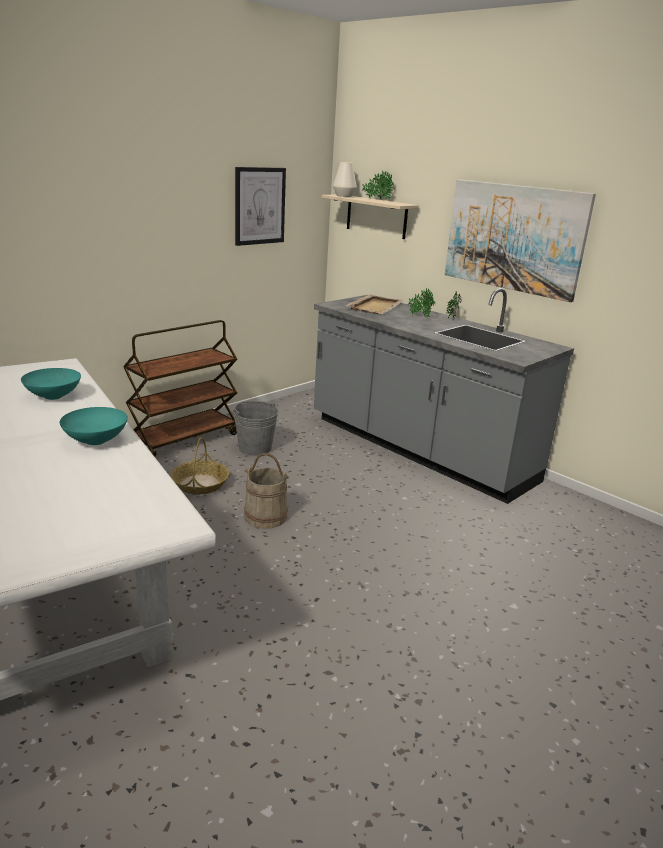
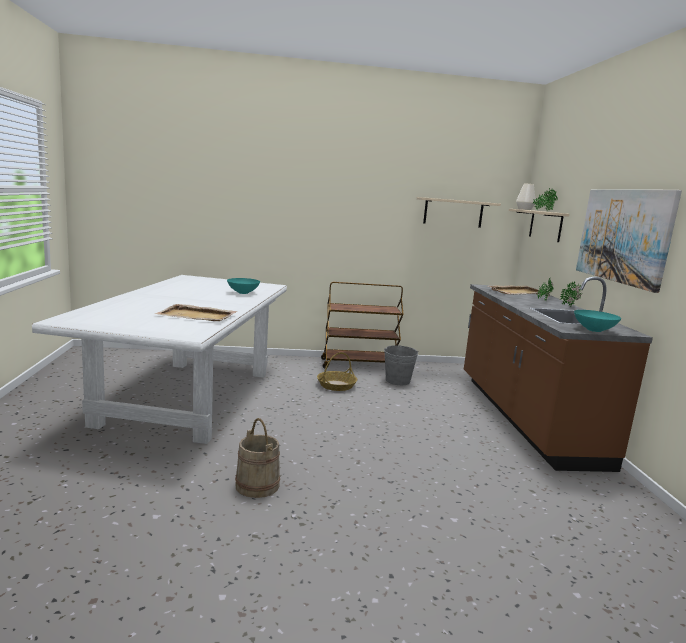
camera: 40 degrees right, 10 degrees down
turquoise bowl [60,407,128,445] -> turquoise bowl moved to [574,310,621,332]
picture [235,167,286,246] -> beige shelf [417,197,501,228]
beige bucket [244,453,289,529] -> beige bucket moved to [235,418,280,498]
grey counter [314,288,574,504] -> brown counter [464,277,653,472]
none -> beige tray [155,304,237,321]

